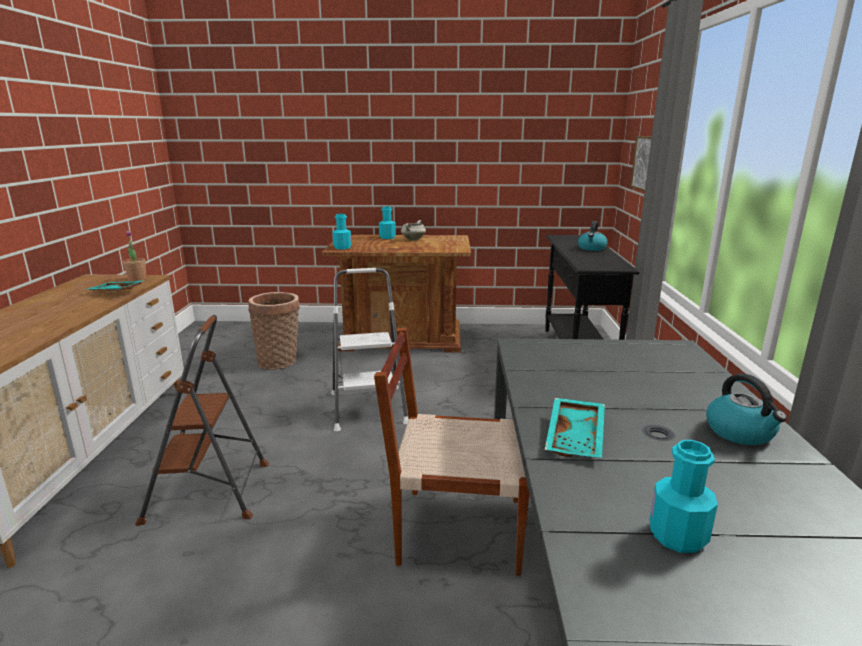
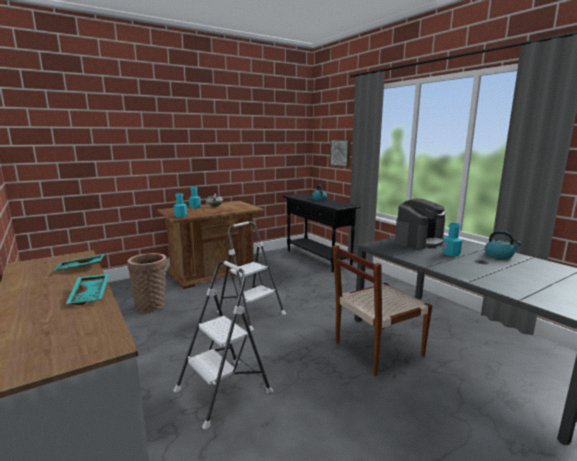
camera: 35 degrees left, 5 degrees down
potted plant [123,230,147,282] -> none
brown step ladder [135,315,269,526] -> white step ladder [174,260,273,429]
turquoise tray [545,398,605,458] -> turquoise tray moved to [66,274,109,305]
turquoise bottle [650,440,718,553] -> turquoise bottle moved to [442,223,462,256]
none -> coffee machine [395,198,445,249]

